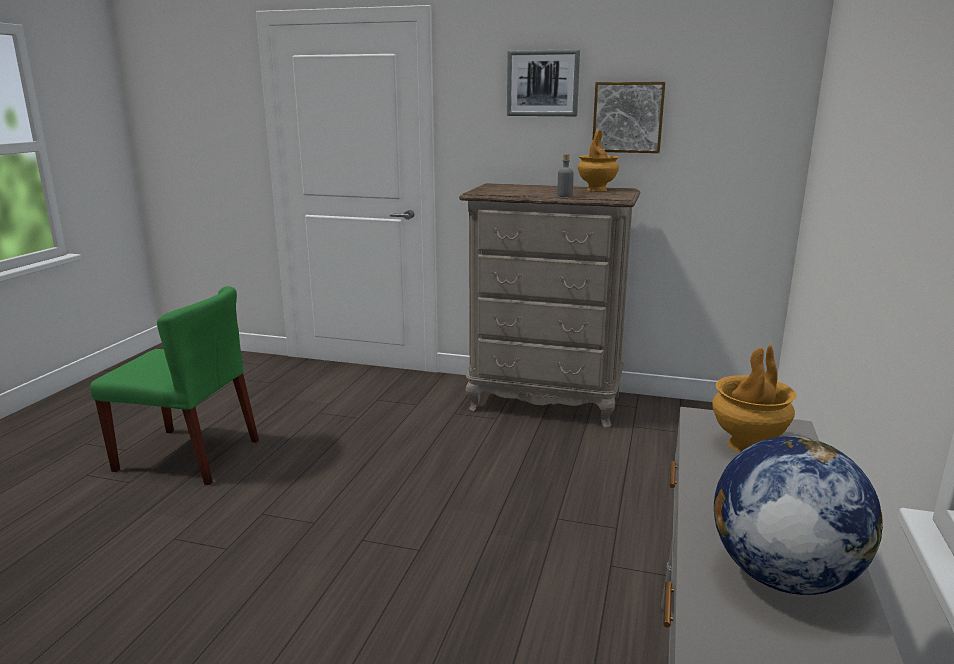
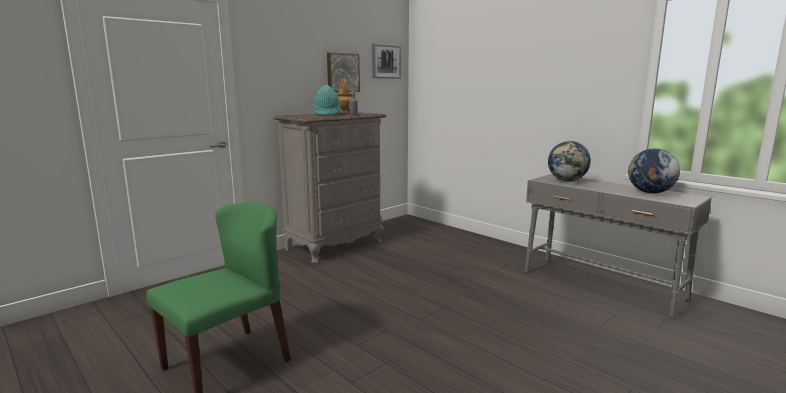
camera: 60 degrees left, 5 degrees down
picture [507,49,580,116] -> picture moved to [372,43,401,78]
brown vase [712,344,796,452] -> globe [548,141,591,181]
none -> turquoise hat [313,85,341,116]

